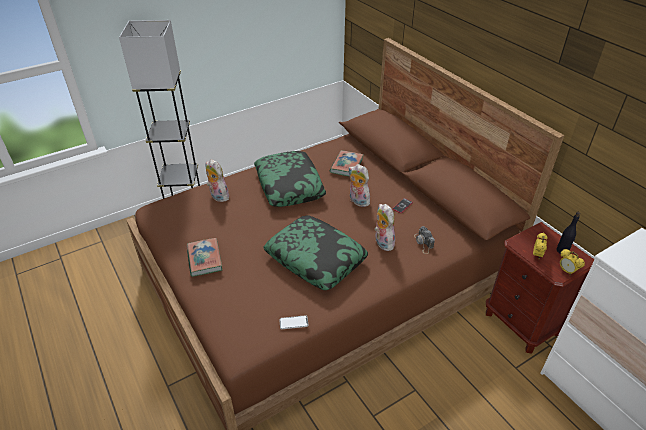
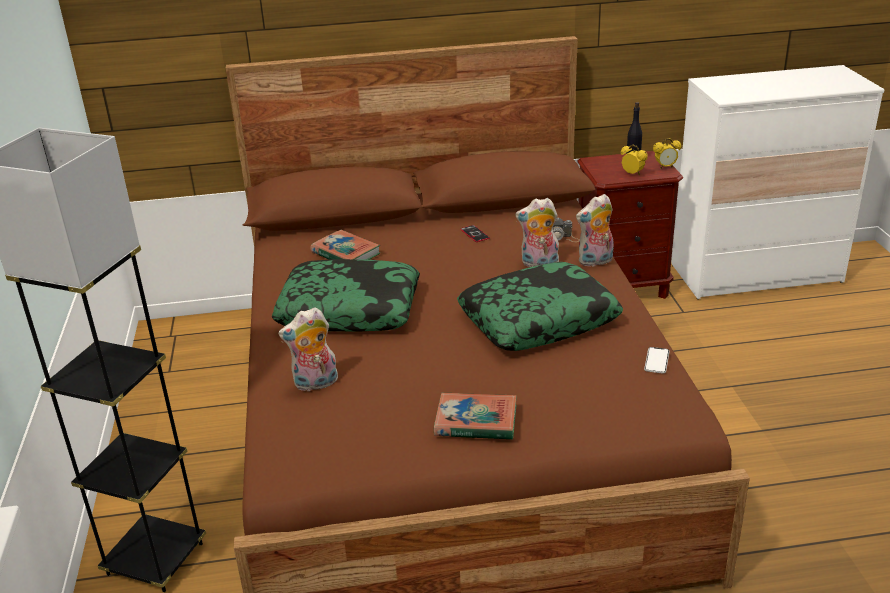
camera: 65 degrees left, 10 degrees down
plush toy [348,164,370,207] -> plush toy moved to [576,194,614,267]

